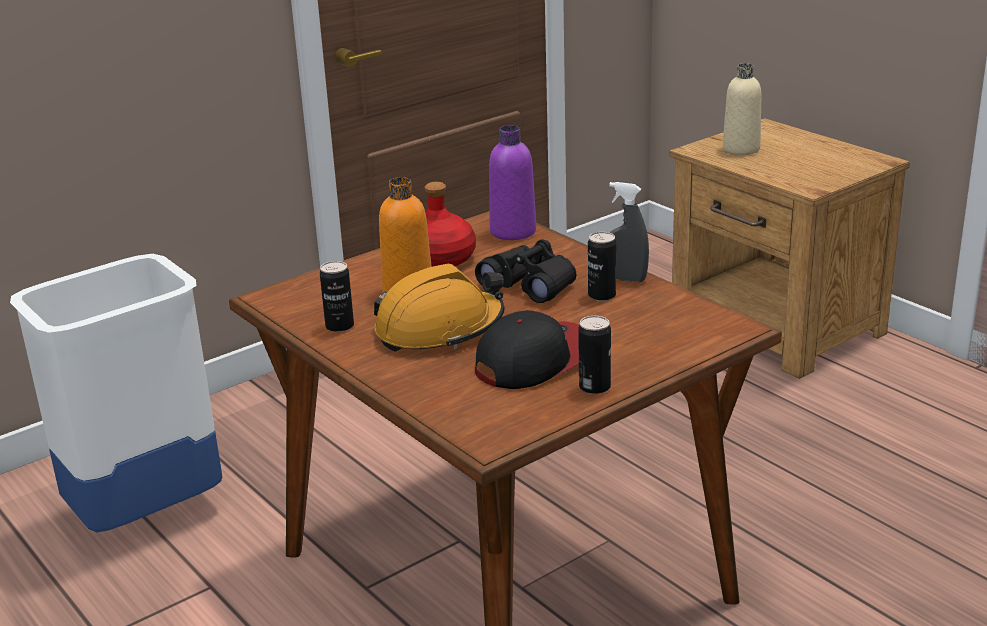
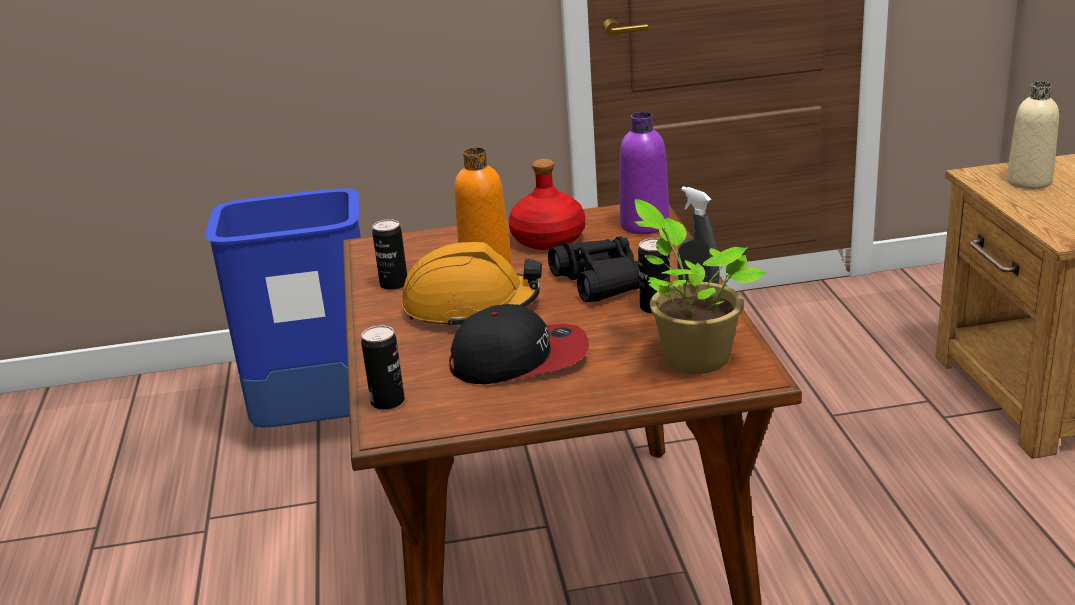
camera: 30 degrees right, 0 degrees up
white trash can [10,254,223,532] -> blue trash can [204,188,361,428]
can [578,316,611,394] -> can moved to [361,325,405,410]
none -> potted plant [635,199,766,374]

